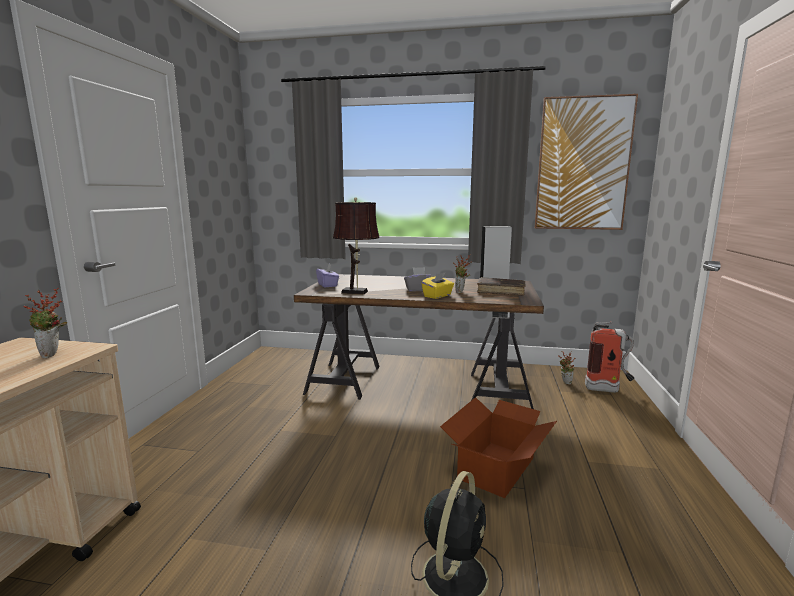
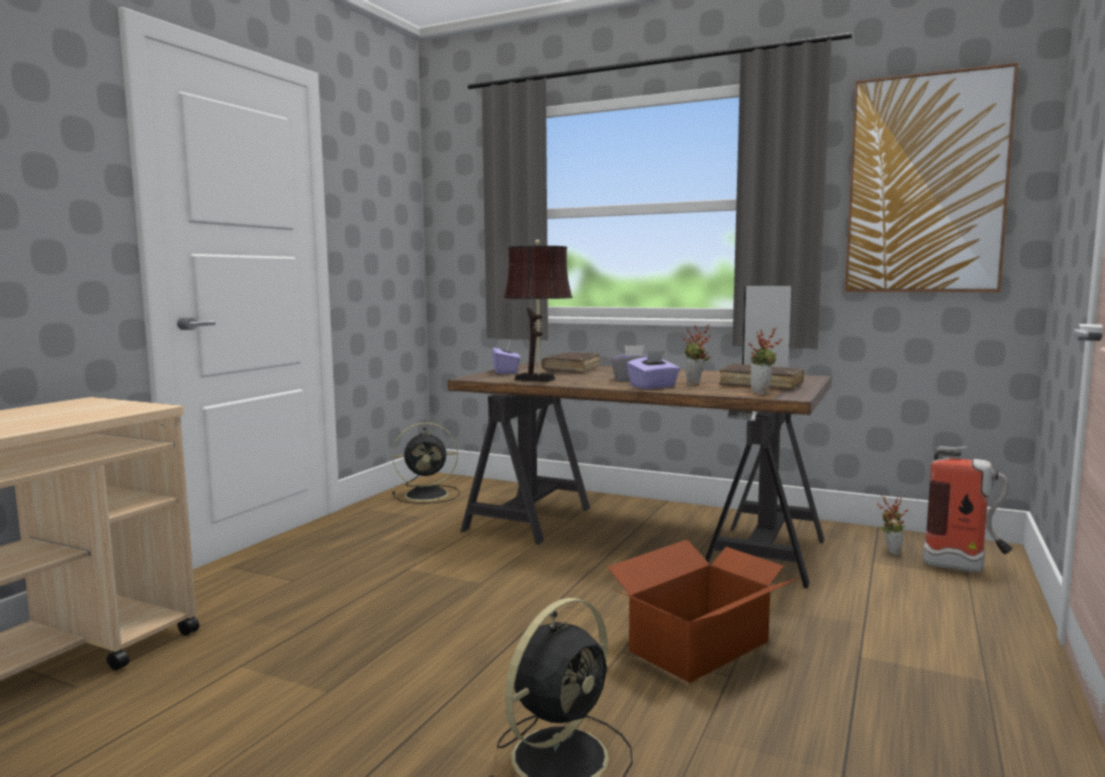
camera: 15 degrees right, 5 degrees down
potted plant [23,287,67,358] -> potted plant moved to [749,327,782,394]
yellow tissue box [421,273,454,299] -> purple tissue box [626,350,680,389]
none -> black fan [392,423,460,504]
none -> brown book [542,352,600,373]

